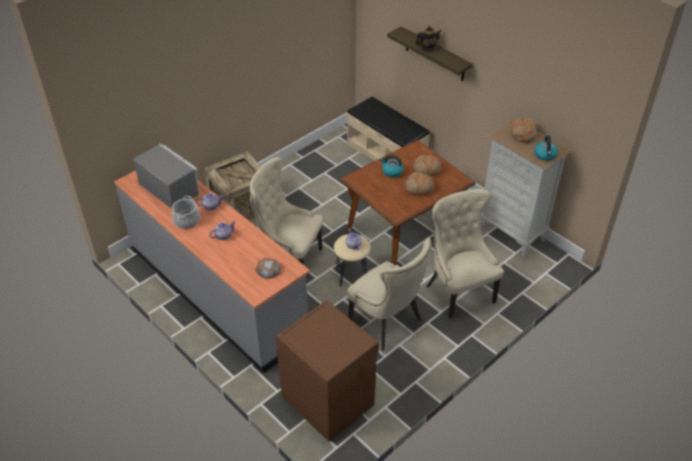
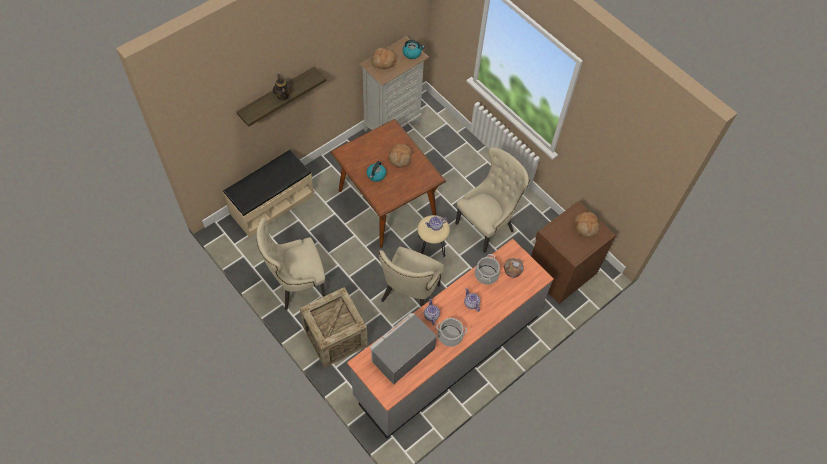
camera: 90 degrees left, 15 degrees up
bread [413,155,442,176] -> bread moved to [575,212,599,237]
beige chair [426,189,504,319] -> beige chair moved to [257,217,326,311]
none -> cooking pot [474,254,500,285]

